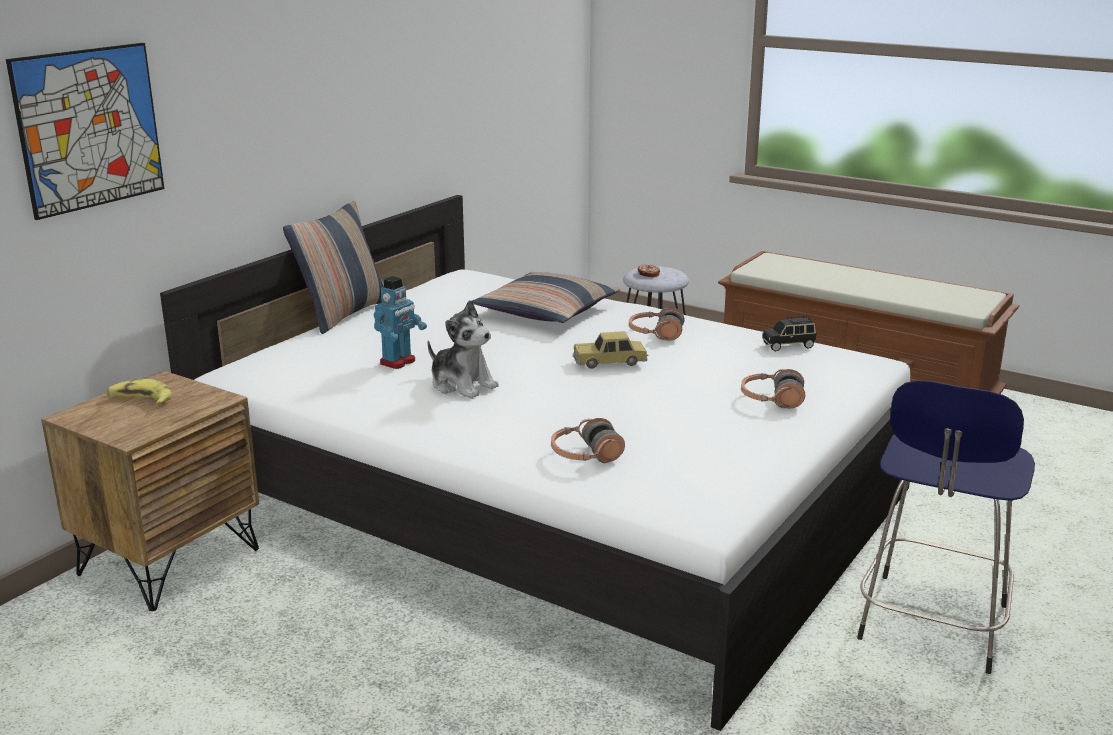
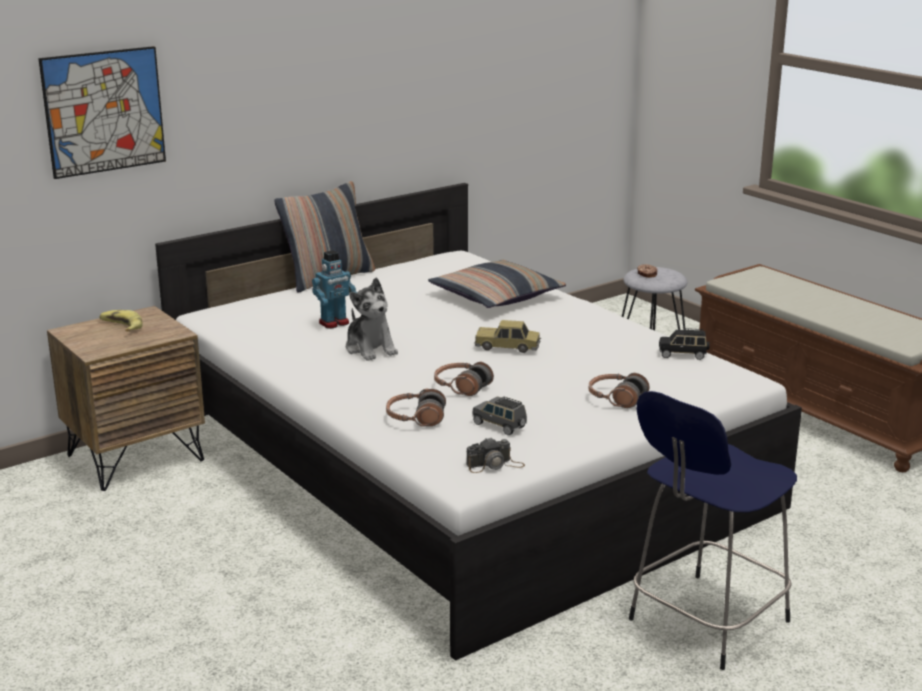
camera: 20 degrees right, 0 degrees up
headphones [629,308,685,341] -> headphones moved to [434,362,494,396]
none -> camera [466,438,525,473]
none -> grey toy car [472,396,527,435]

